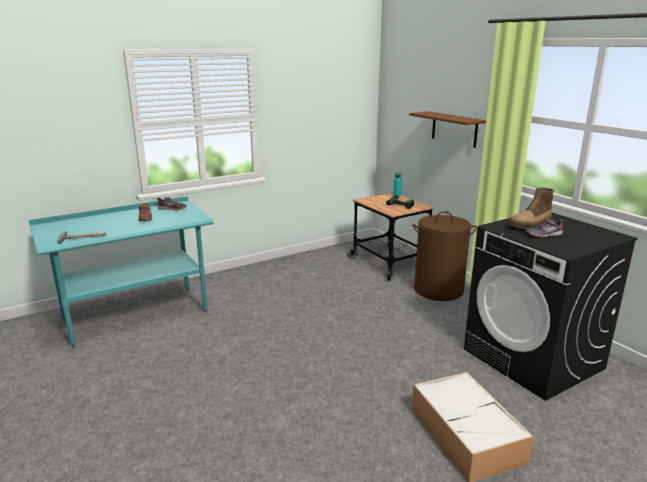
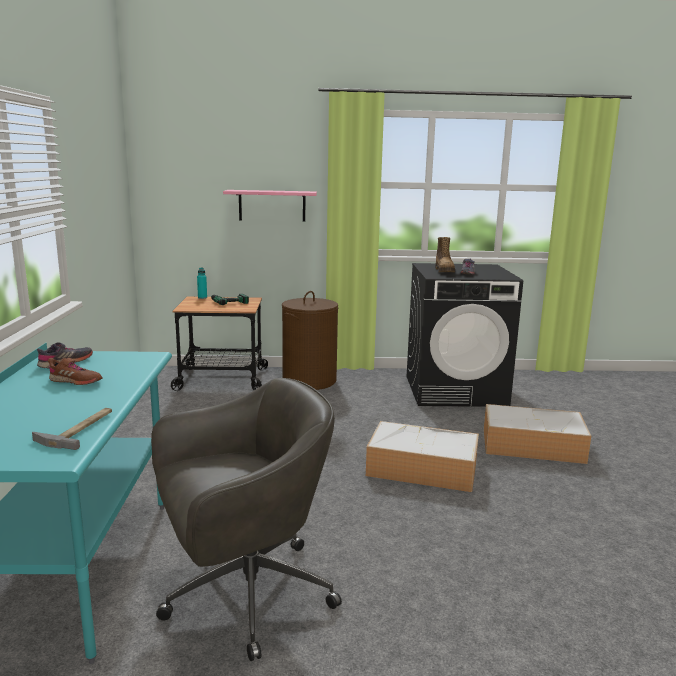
camera: 60 degrees left, 5 degrees down
brown shelf [409,111,486,148] -> pink shelf [223,190,317,222]
none -> grey office chair [151,378,342,661]
none -> storage box [366,421,479,492]

